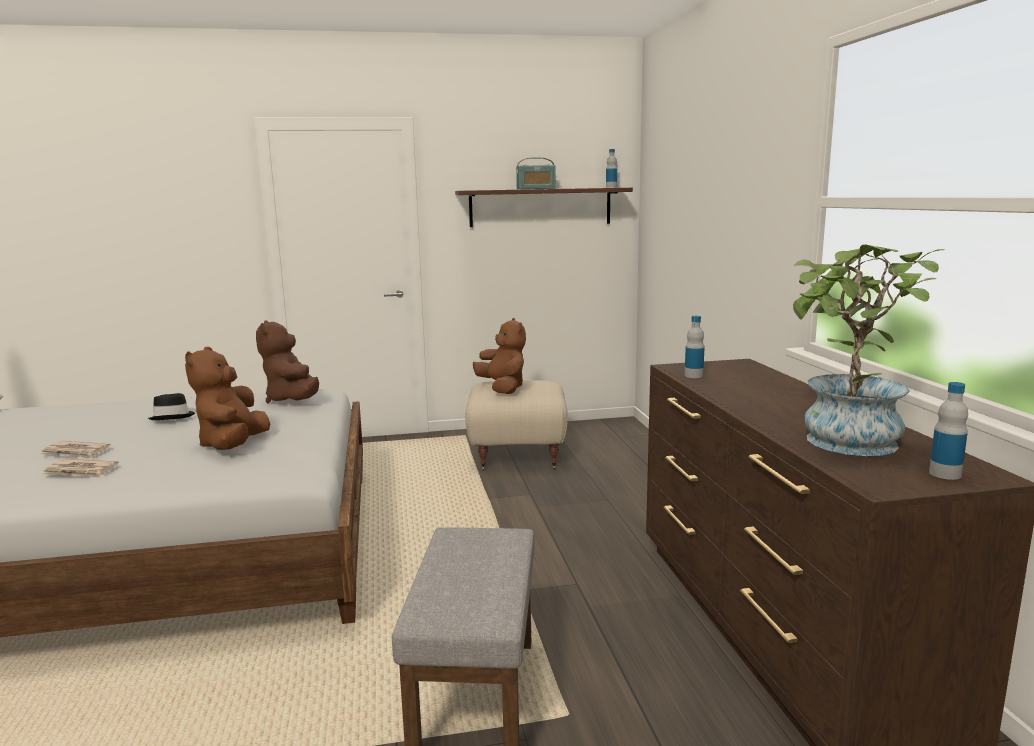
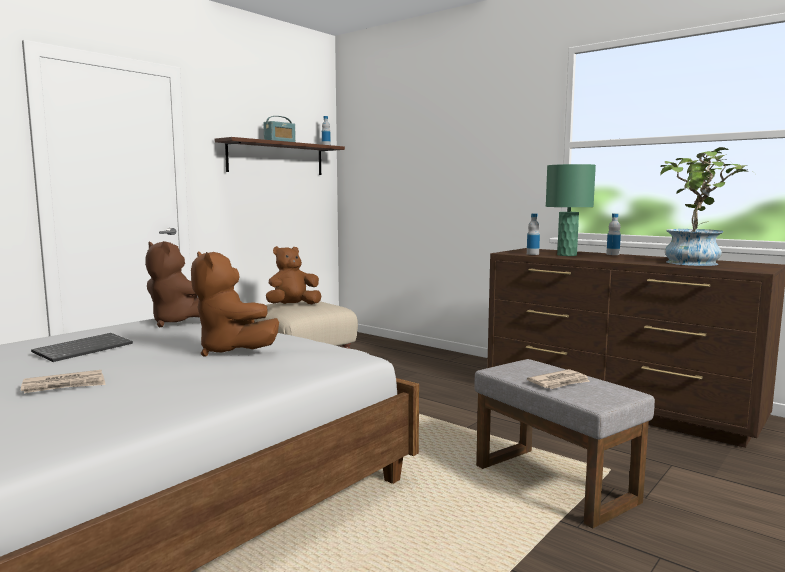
camera: 40 degrees left, 5 degrees down
newspaper [43,459,119,478] -> newspaper moved to [527,369,590,389]
black hat [148,393,195,420] -> keyboard [31,333,133,362]
brown plush toy [473,318,526,394] -> brown plush toy turned 60 degrees counterclockwise [266,246,321,304]
bottle [929,382,968,480] -> bottle moved to [606,214,621,255]
none -> green table lamp [546,164,596,256]

